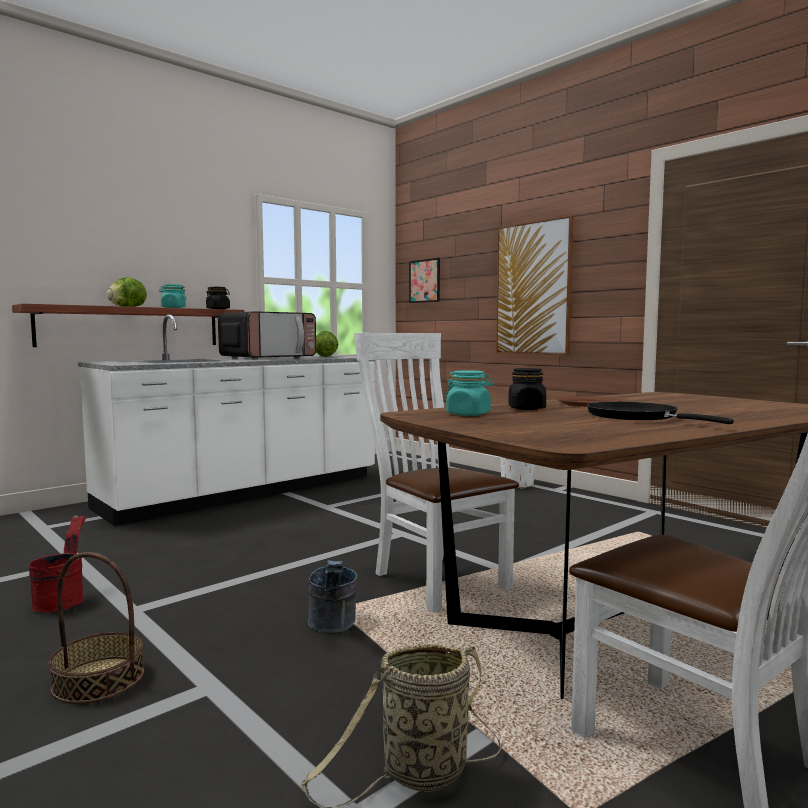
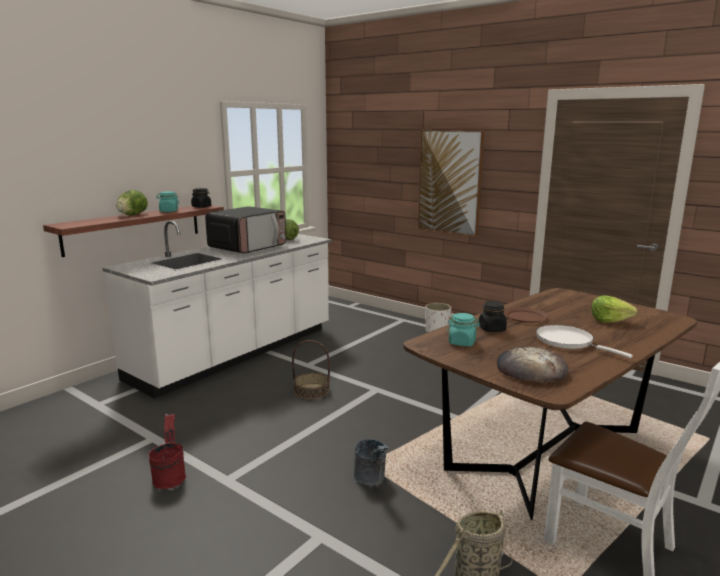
camera: 10 degrees left, 10 degrees up
basket [49,552,144,704] -> basket moved to [292,340,330,400]
white chair [354,333,519,612] -> none
picture [409,258,440,303] -> none
black frying pan [587,402,734,424] -> white frying pan [536,325,633,358]
none -> bread [497,346,568,383]
none -> lettuce [591,295,638,323]

